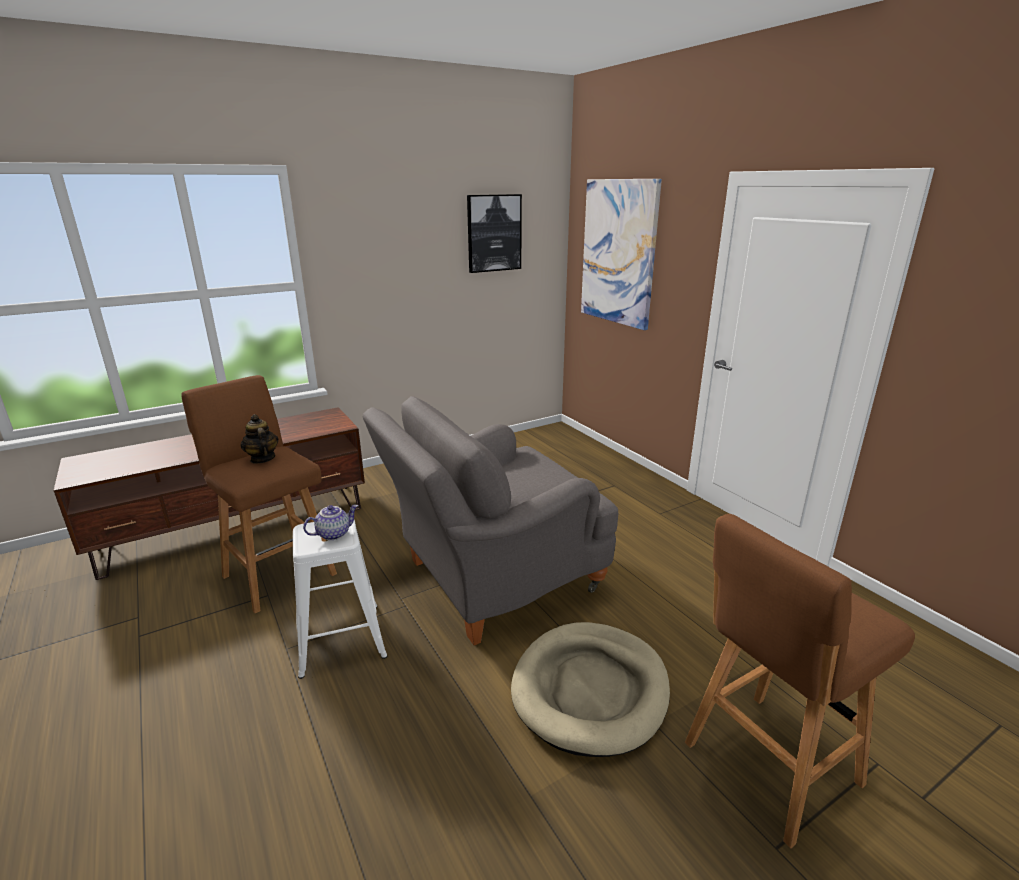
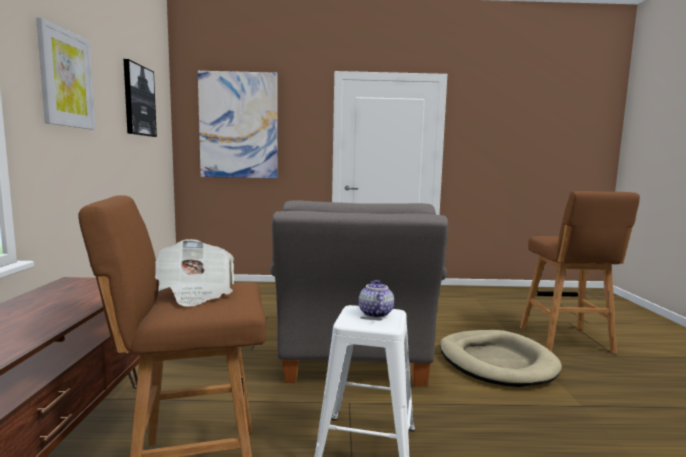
camera: 60 degrees left, 15 degrees down
teapot [241,414,278,464] -> newspaper [155,239,234,307]
none -> picture [36,17,95,130]

